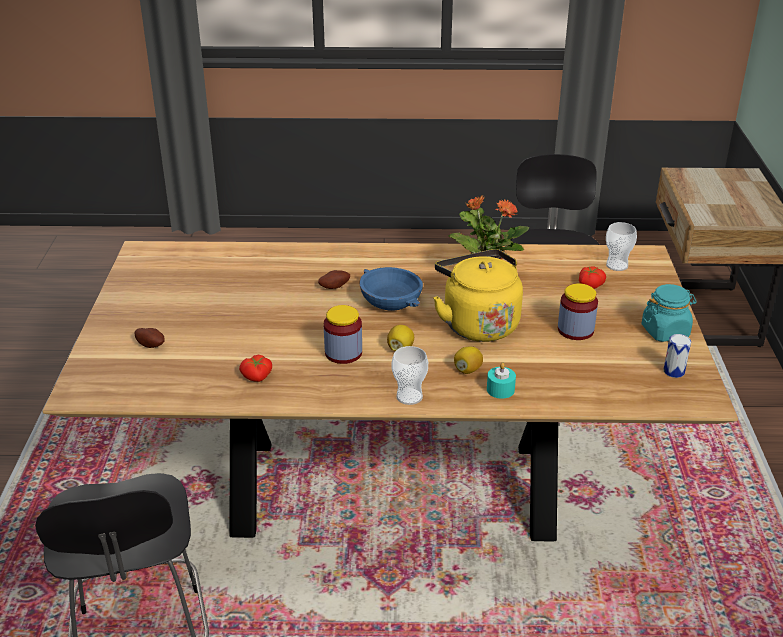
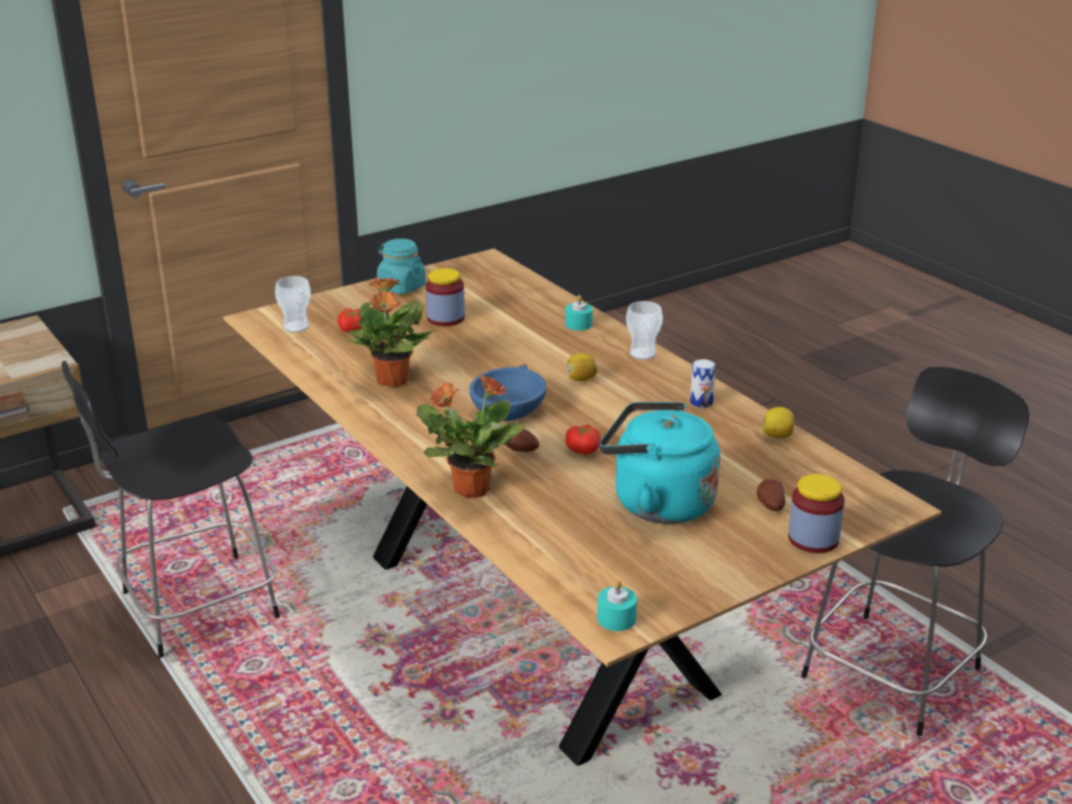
camera: 125 degrees left, 5 degrees down
tomato [239,355,272,382] -> tomato moved to [565,425,601,454]
jar [324,305,362,364] -> jar moved to [788,474,845,553]
yellow kettle [433,249,523,342] -> none
lemon [454,347,483,374] -> lemon moved to [762,407,794,438]
can [663,334,691,378] -> can moved to [690,359,716,408]
none -> potted plant [416,373,526,498]
none -> turquoise candle [597,580,637,631]
none -> turquoise kettle [600,402,720,524]

